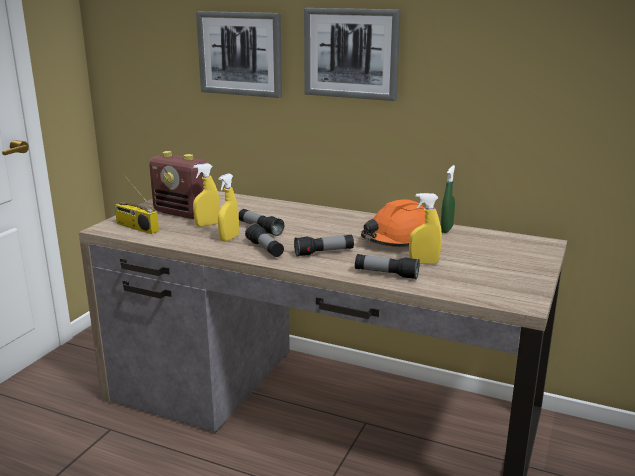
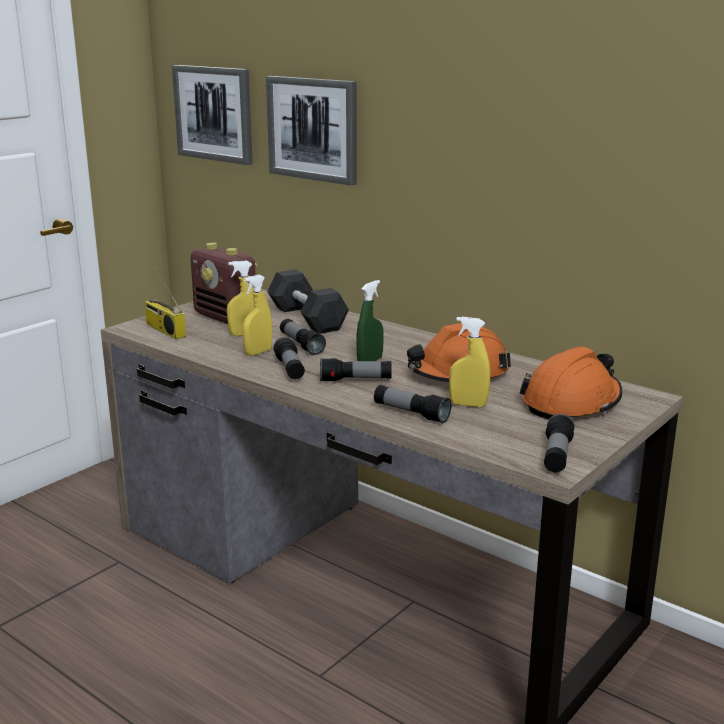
camera: 15 degrees right, 0 degrees up
picture [304,8,401,101] -> picture moved to [172,65,252,165]
green spray bottle [441,165,455,233] -> green spray bottle moved to [356,280,384,361]
none -> black dumbbell [267,269,349,334]
none -> orange hard hat [519,347,622,420]
none -> flashlight [544,414,575,472]

